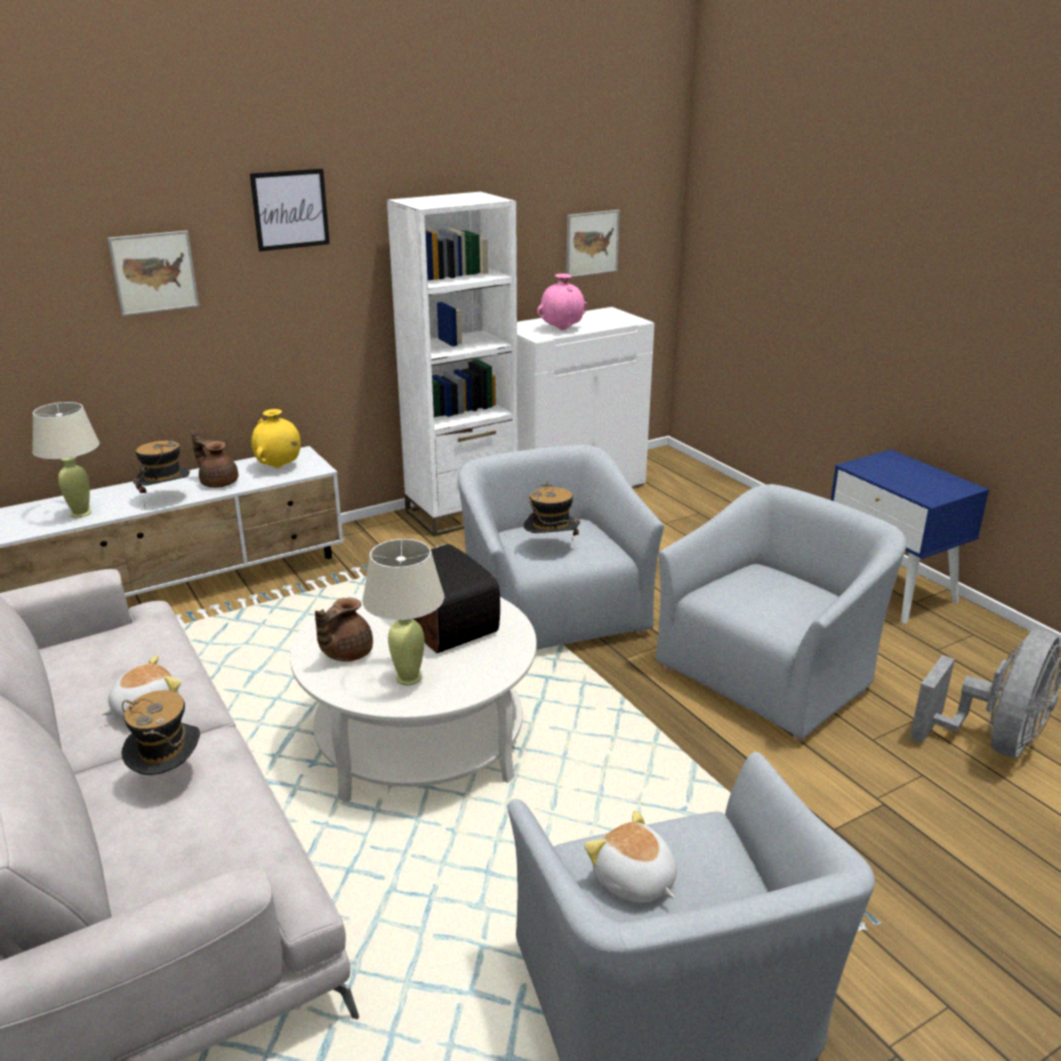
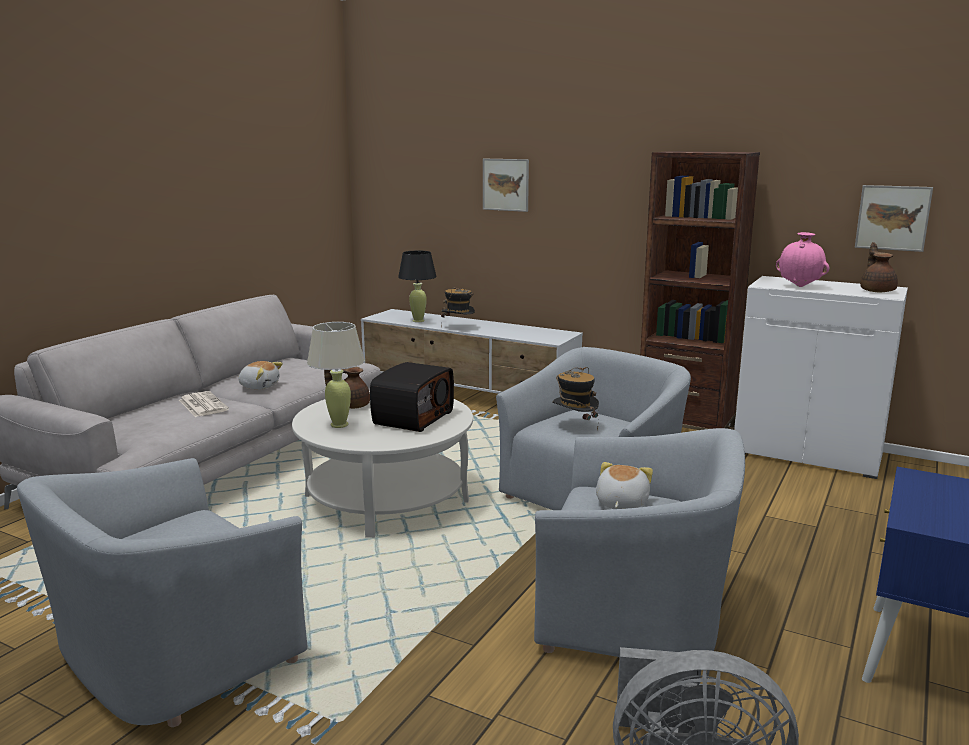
camera: 60 degrees right, 10 degrees down
beige table lamp [32,402,100,518] -> black table lamp [398,250,437,322]
hat [121,690,200,775] -> newspaper [179,391,229,417]
brown teapot [191,430,238,488] -> brown teapot moved to [860,242,898,292]
picture [250,169,330,251] -> none
yellow vase [251,409,301,468] -> none
white bookcase [387,192,518,537] -> brown bookcase [640,151,760,430]
plush toy [584,810,677,903] -> plush toy moved to [596,462,653,509]

